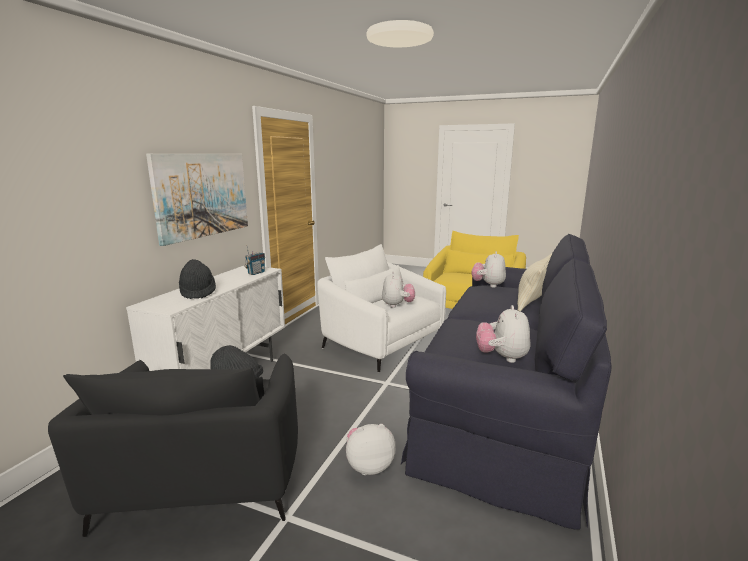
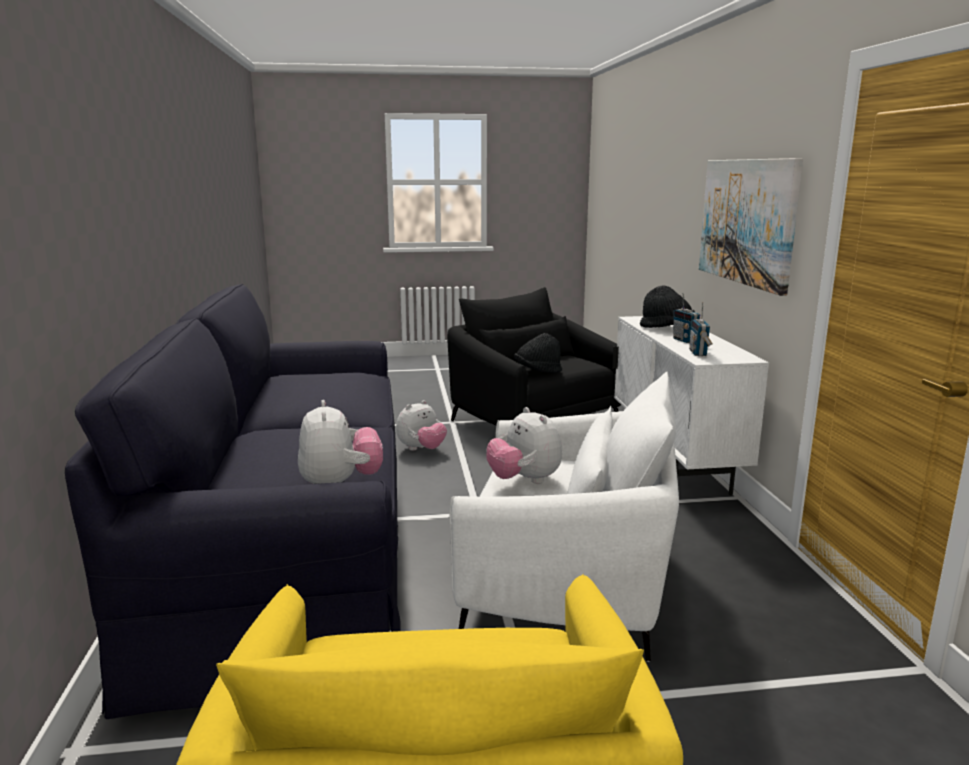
camera: 150 degrees right, 0 degrees up
plush toy [476,305,530,363] -> none
beige pillow [517,253,553,312] -> none
none -> radio [673,293,700,343]

